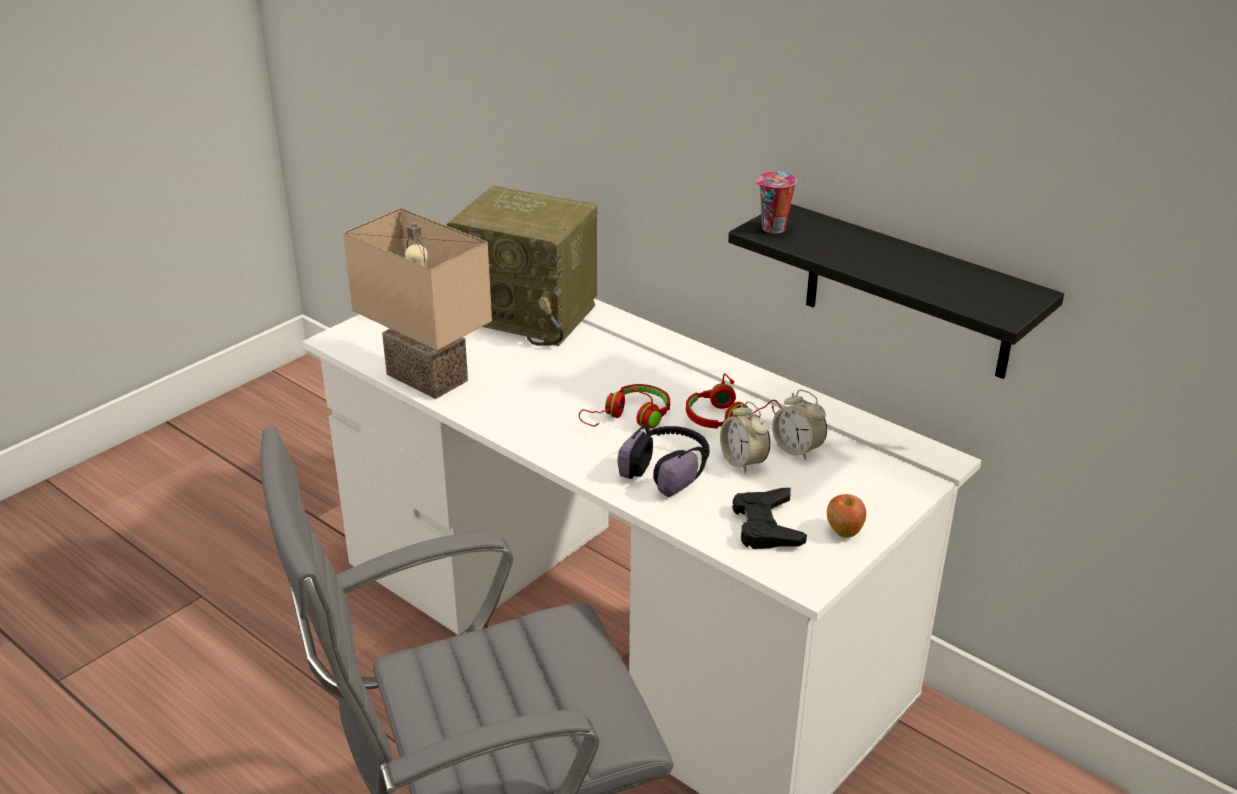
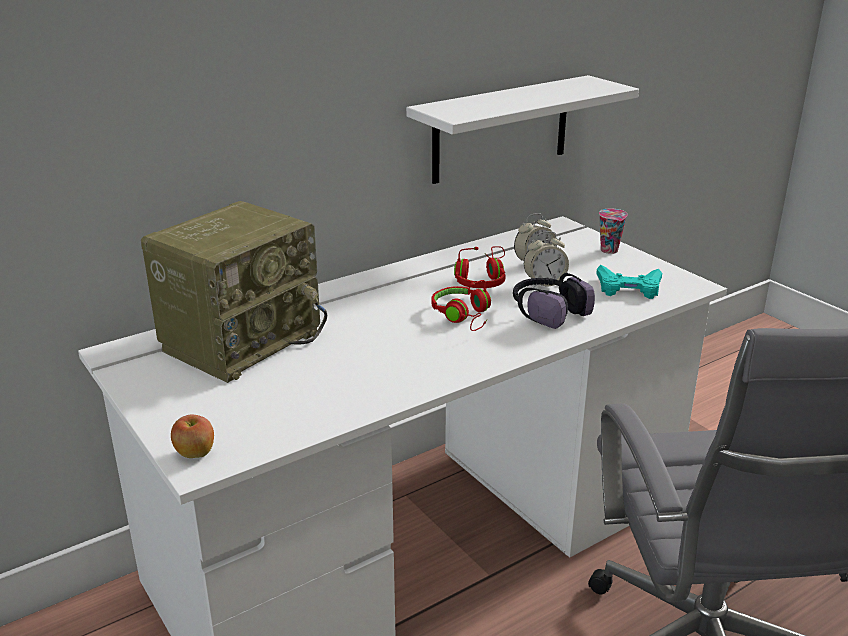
camera: 75 degrees left, 5 degrees down
beige table lamp [343,207,492,399] -> none
black shelf [728,204,1064,379] -> white shelf [406,75,639,184]
black game controller [732,488,807,549] -> turquoise game controller [596,265,662,299]
cup [755,171,797,234] -> cup moved to [599,208,628,254]
apple [827,494,866,538] -> apple moved to [171,415,214,458]

